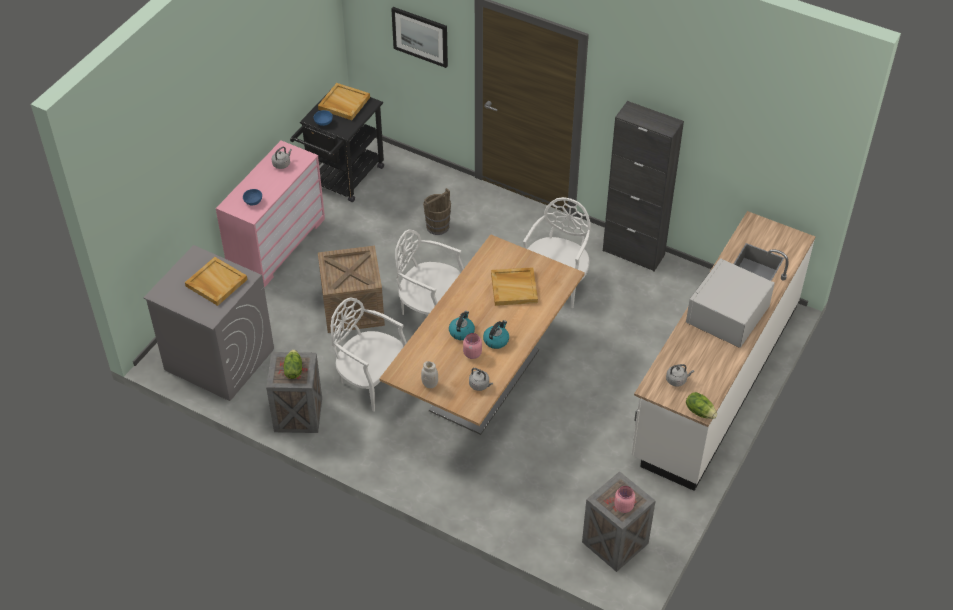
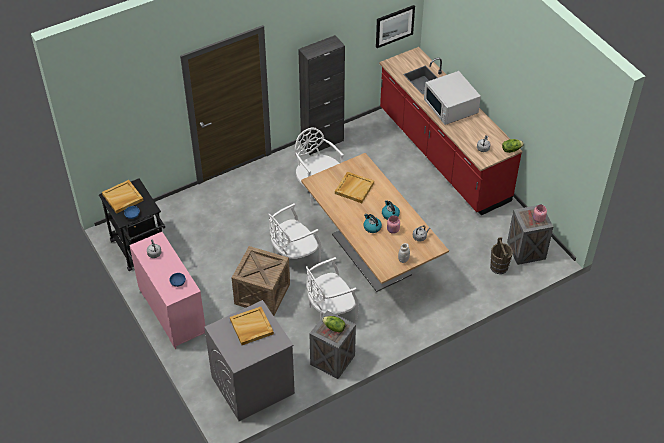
camera: 60 degrees left, 0 degrees up
picture [391,7,448,68] -> picture moved to [376,5,415,48]
brown bucket [423,188,451,235] -> brown bucket moved to [490,237,513,274]
white counter [631,211,815,491] -> red counter [379,47,522,215]

